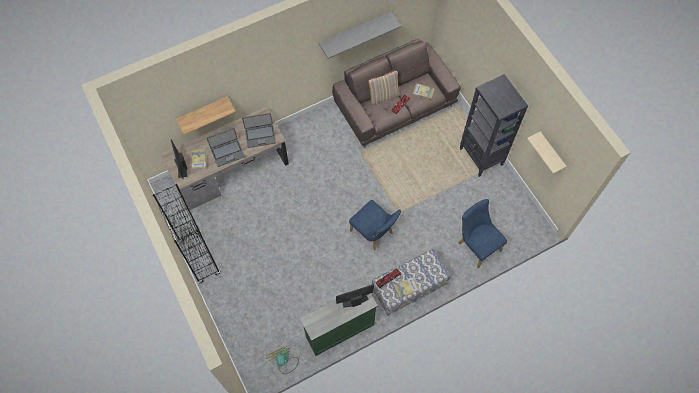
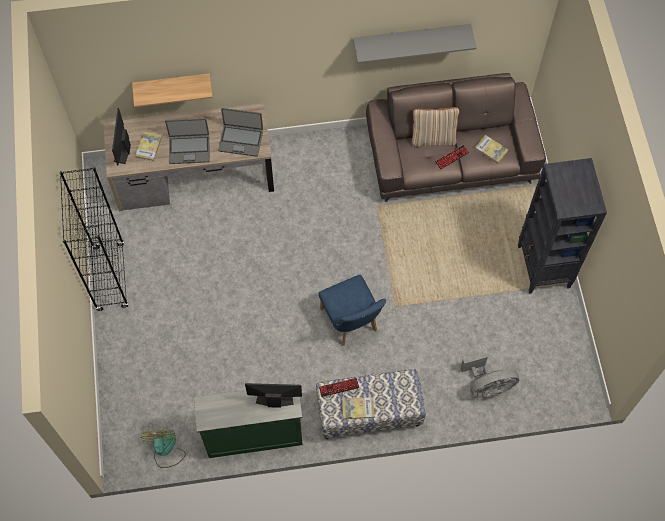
camera: 20 degrees right, 0 degrees up
blue chair [458,199,507,268] -> grey fan [460,353,519,398]
beige shelf [527,132,567,174] -> none

